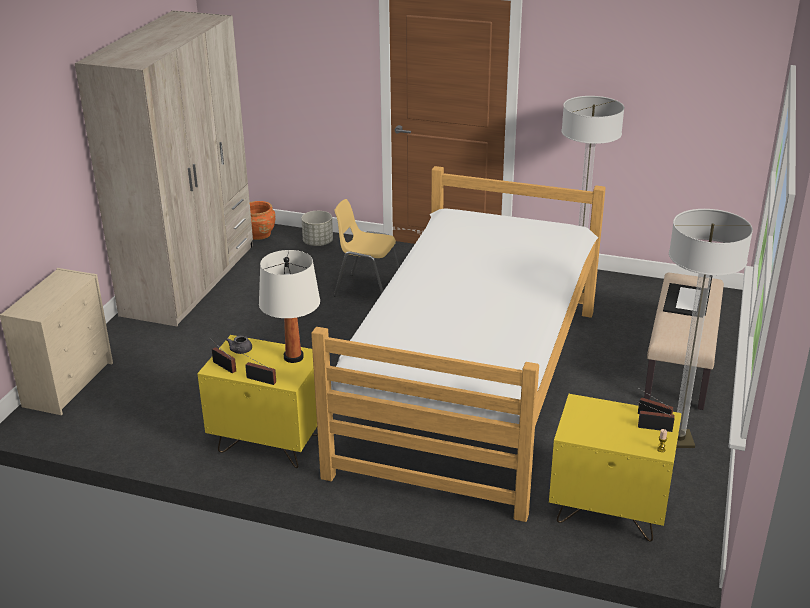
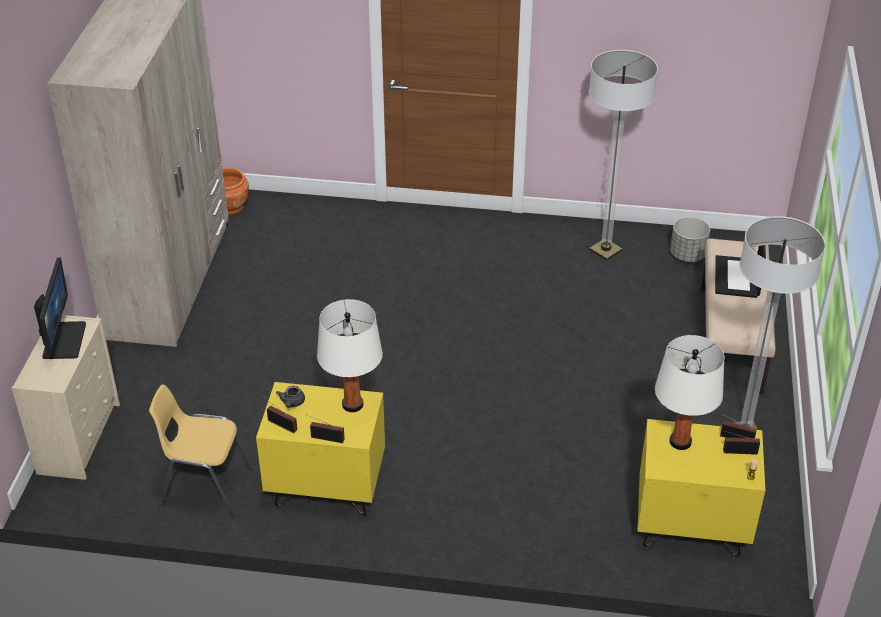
camera: 10 degrees left, 10 degrees up
grey planter [301,211,333,246] -> grey planter moved to [670,217,710,262]
bed [311,166,606,522] -> none
yellow chair [334,199,399,296] -> yellow chair moved to [149,385,252,517]
none -> monitor [34,257,86,359]
none -> white table lamp [655,335,724,450]

